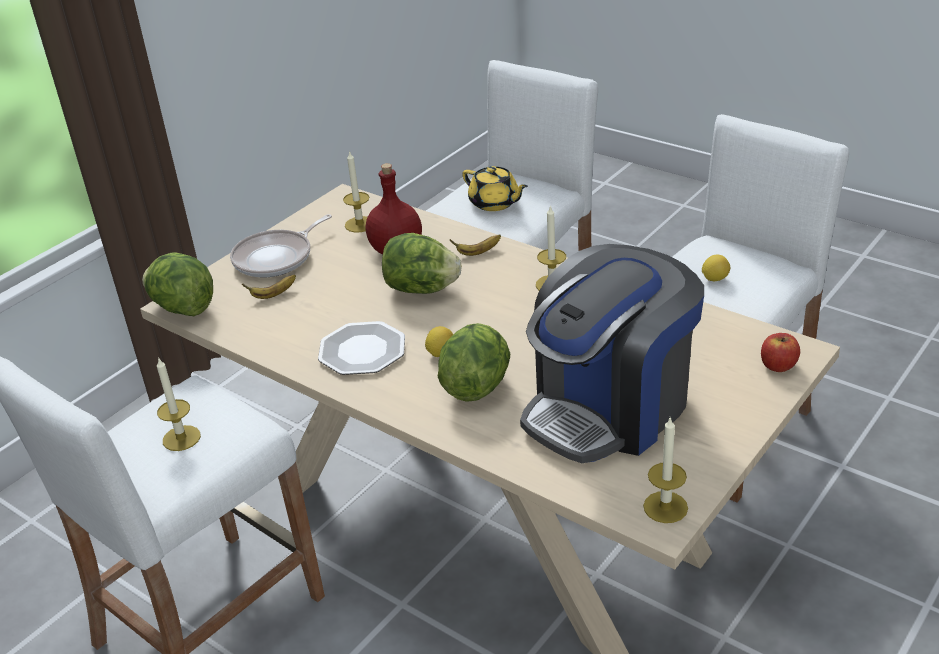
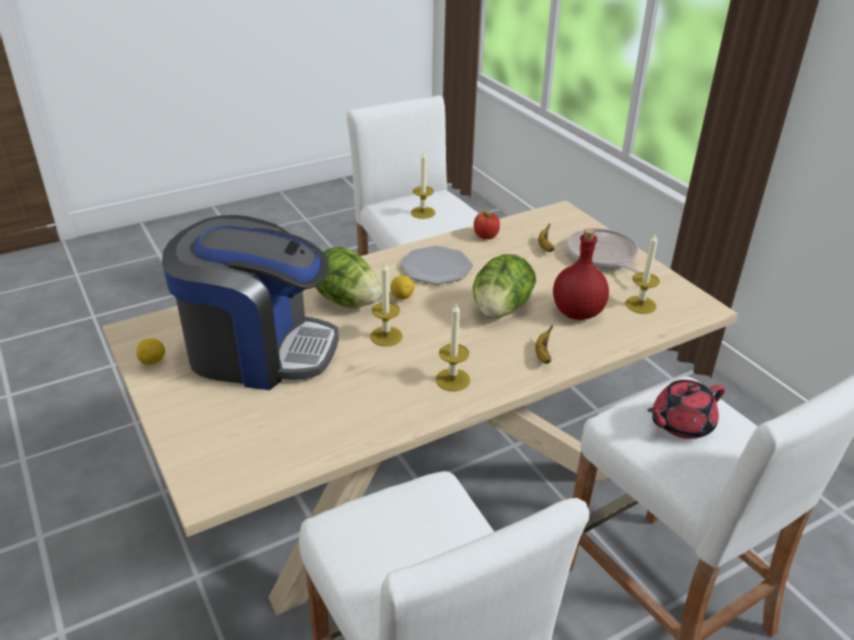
camera: 110 degrees right, 0 degrees up
lettuce [142,252,213,316] -> none
yellow teapot [462,166,528,211] -> red teapot [647,380,725,439]
coffee machine [520,244,704,463] -> coffee machine turned 120 degrees clockwise [162,215,339,390]
candle [643,417,688,523] -> candle moved to [370,262,402,346]
lemon [702,255,730,281] -> lemon moved to [136,338,165,365]
apple [761,333,800,372] -> apple moved to [474,211,500,240]

